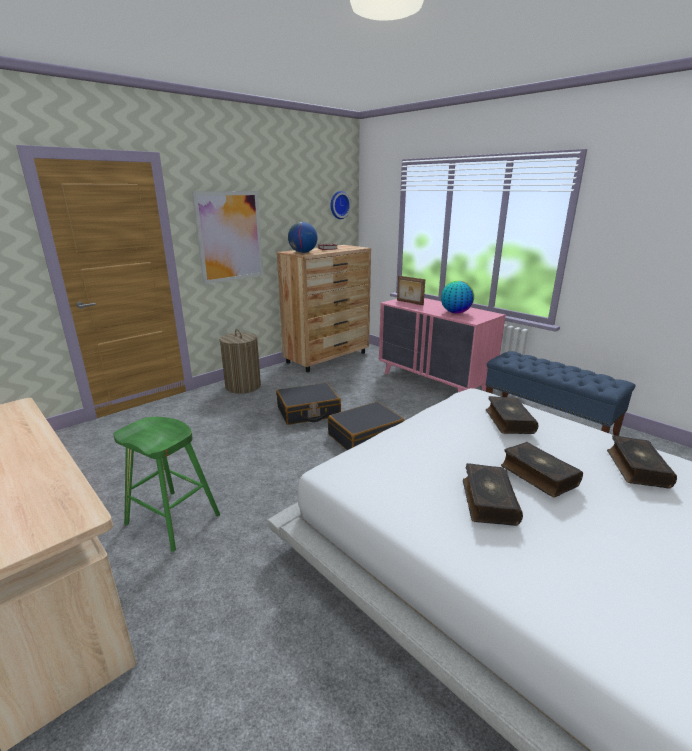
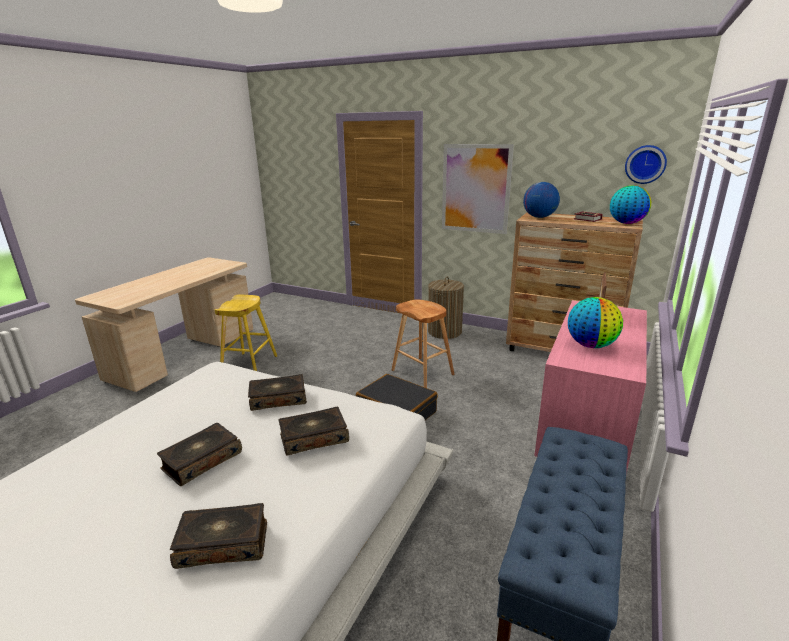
camera: 70 degrees right, 0 degrees up
green stool [113,417,220,552] -> yellow stool [215,295,277,371]
black suitcase [276,383,341,425] -> brown stool [392,300,455,388]
book [463,463,523,526] -> book moved to [248,374,307,411]
none -> globe [610,185,651,224]

